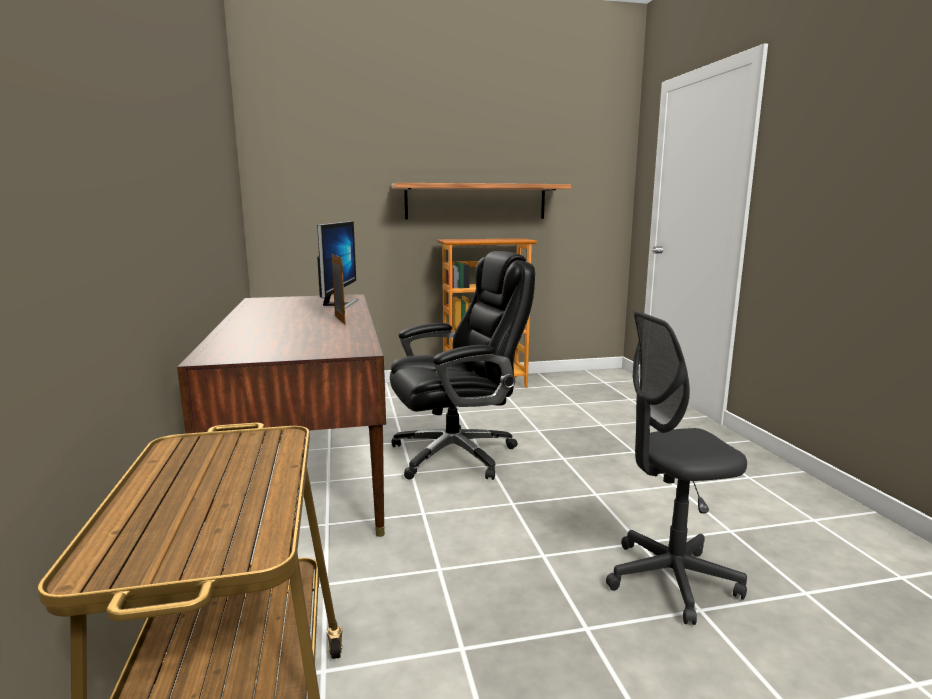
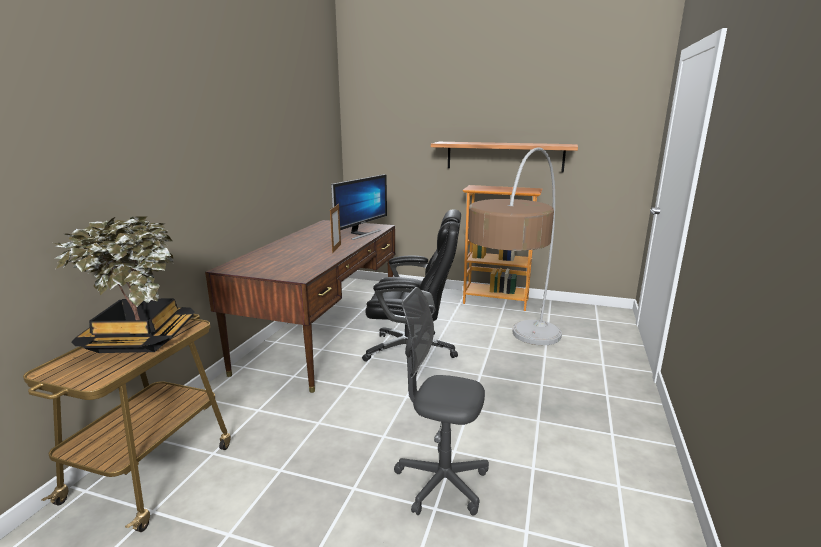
camera: 30 degrees right, 5 degrees up
none -> potted plant [54,216,195,353]
none -> floor lamp [468,147,562,345]

